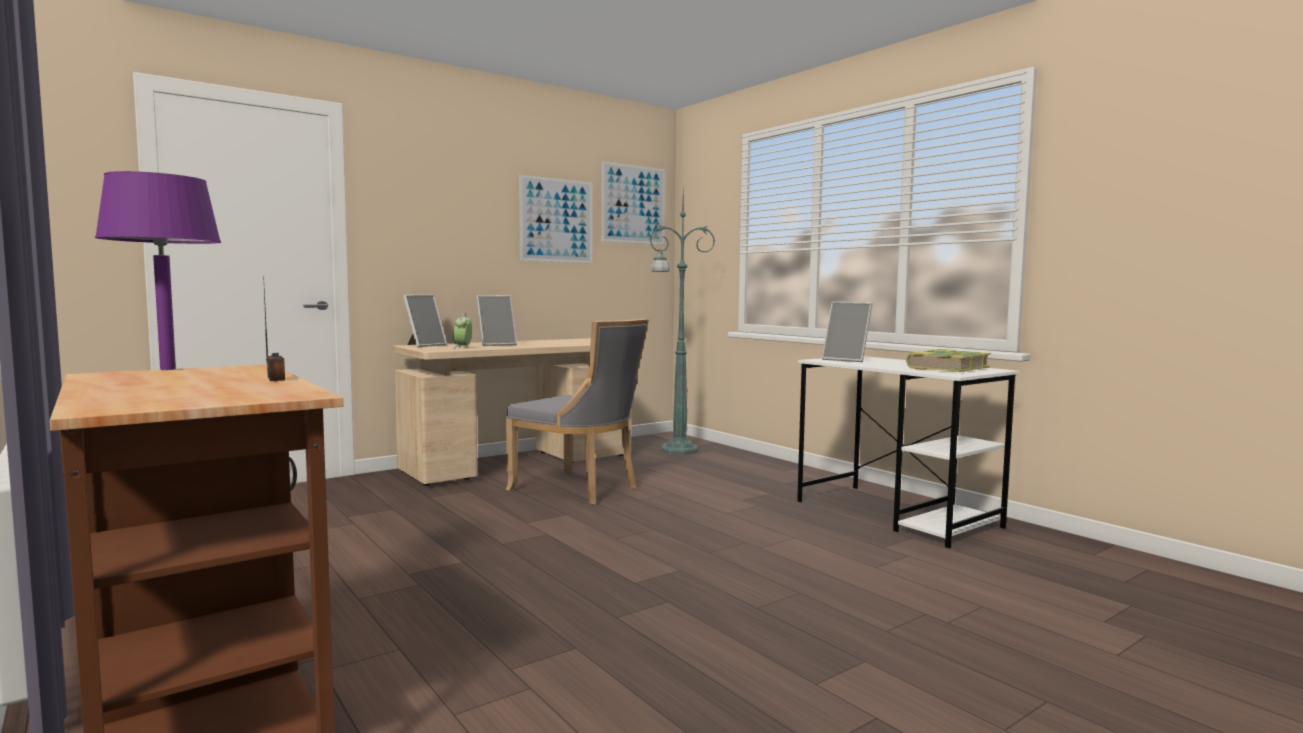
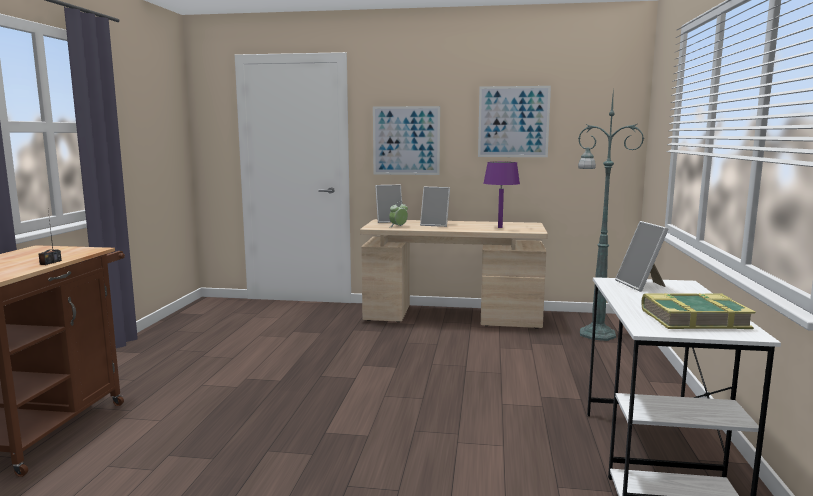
camera: 45 degrees right, 5 degrees up
purple table lamp [95,171,221,370] -> purple table lamp moved to [483,162,520,228]
grey chair [506,319,649,505] -> none
picture [601,161,665,245] -> picture moved to [373,106,440,175]

